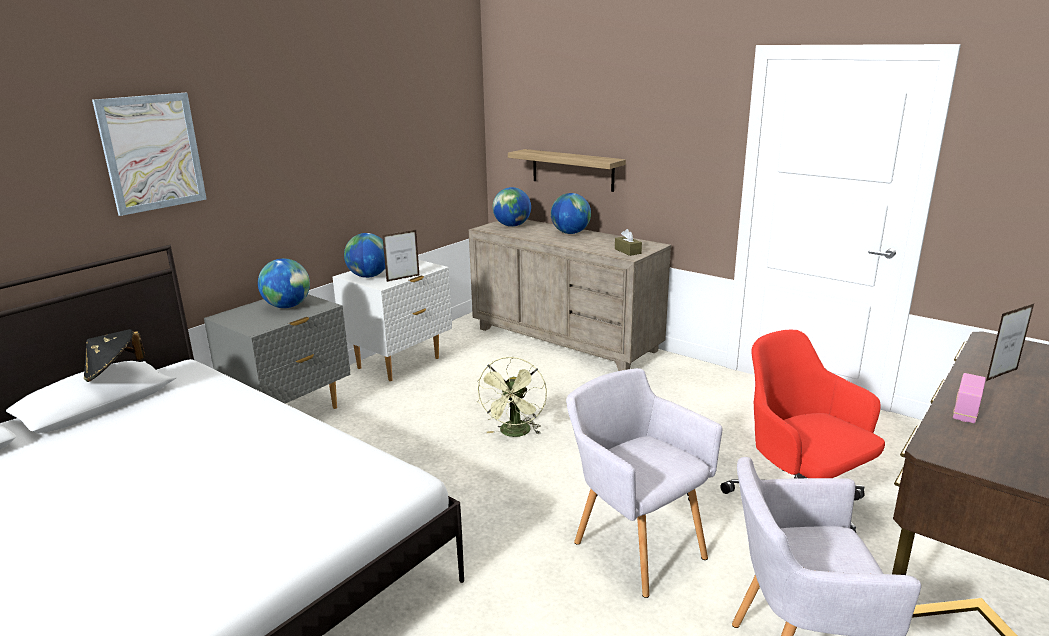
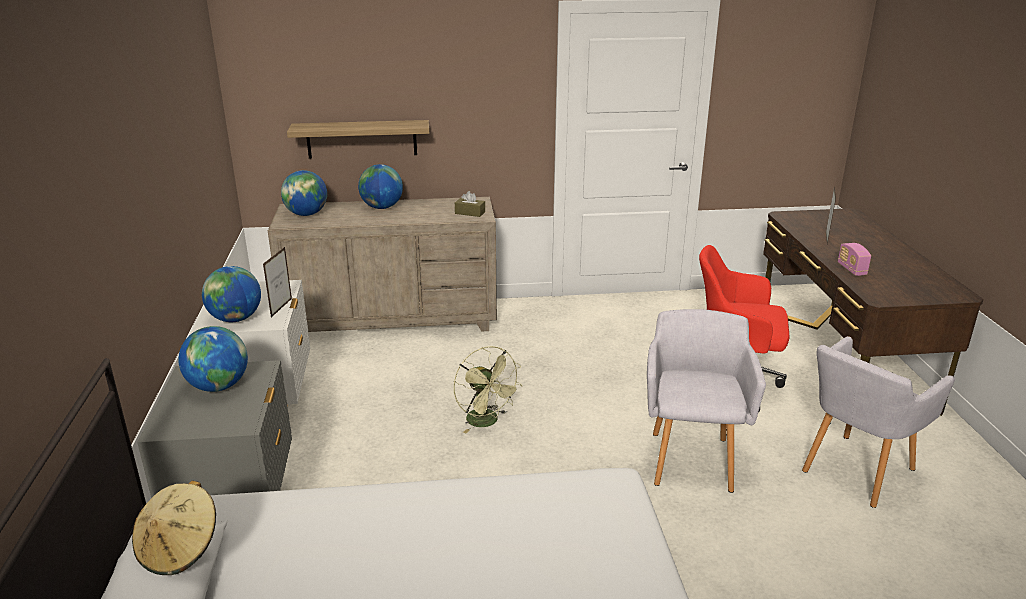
camera: 45 degrees left, 5 degrees up
black hat [84,329,145,382] -> beige hat [132,481,216,575]
picture [92,93,207,216] -> none
grey armchair [566,368,722,598] -> grey armchair turned 90 degrees clockwise [647,309,766,493]

